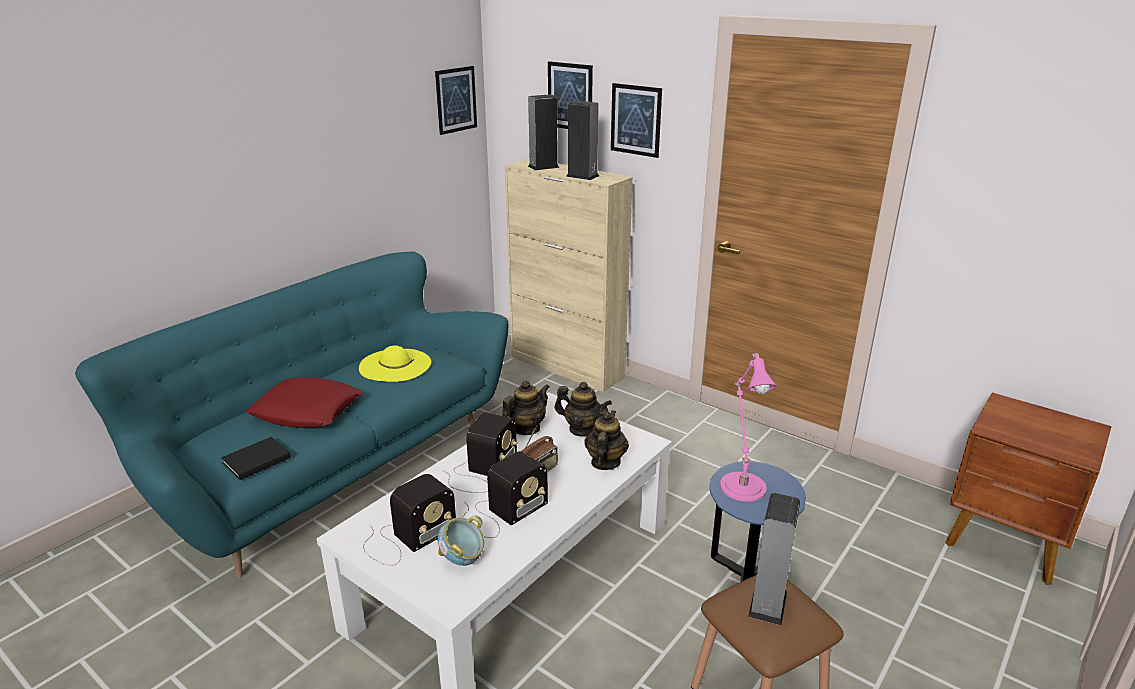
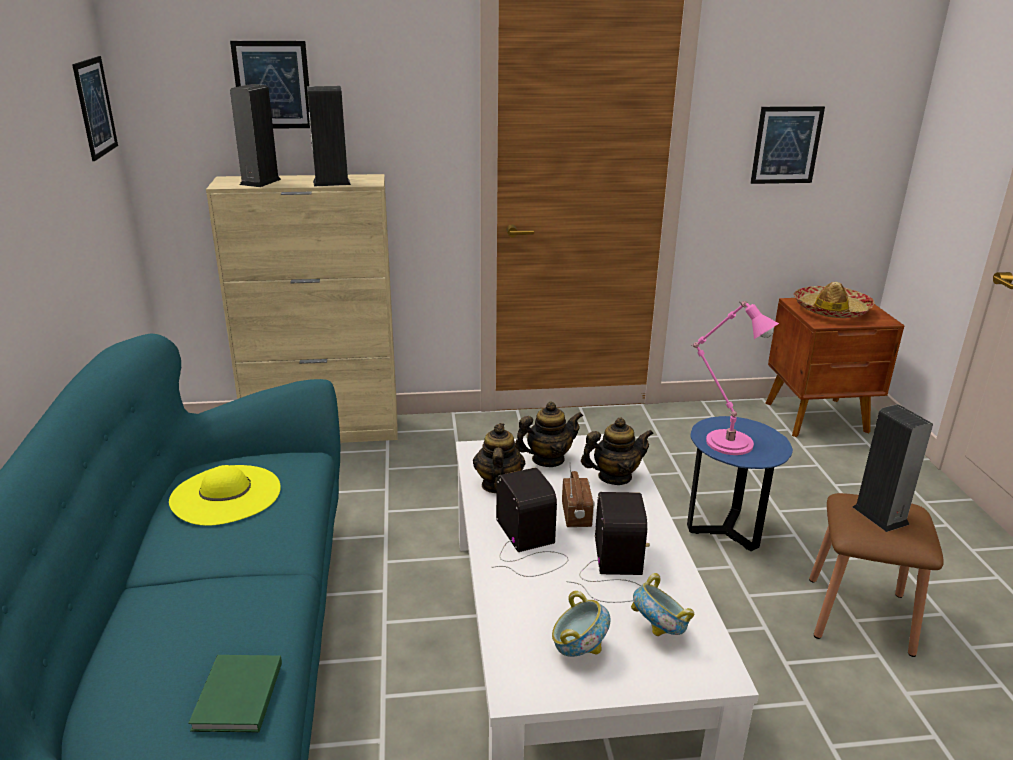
camera: 45 degrees left, 0 degrees up
black book [221,437,291,480] -> green book [189,655,282,732]
red pillow [246,377,363,428] -> none
radio [363,474,456,566] -> bowl [552,591,610,657]
teapot [585,410,629,470] -> teapot turned 105 degrees clockwise [581,417,654,485]
picture [611,83,662,158] -> picture moved to [751,106,825,184]
none -> hat [793,282,875,318]

